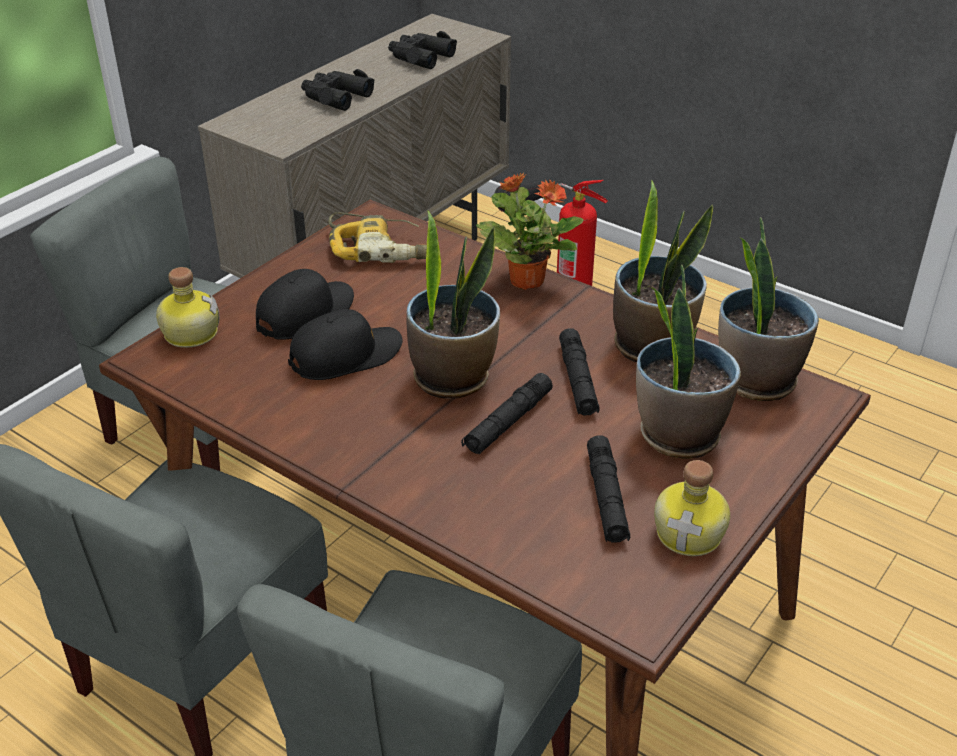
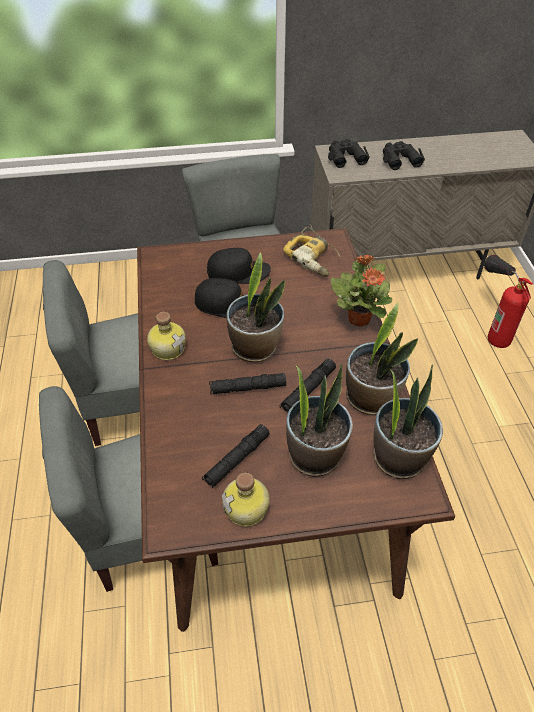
camera: 45 degrees right, 10 degrees up
bottle [156,267,219,348] -> bottle moved to [147,312,186,360]
black binoculars [388,31,457,69] -> black binoculars moved to [328,139,370,168]

